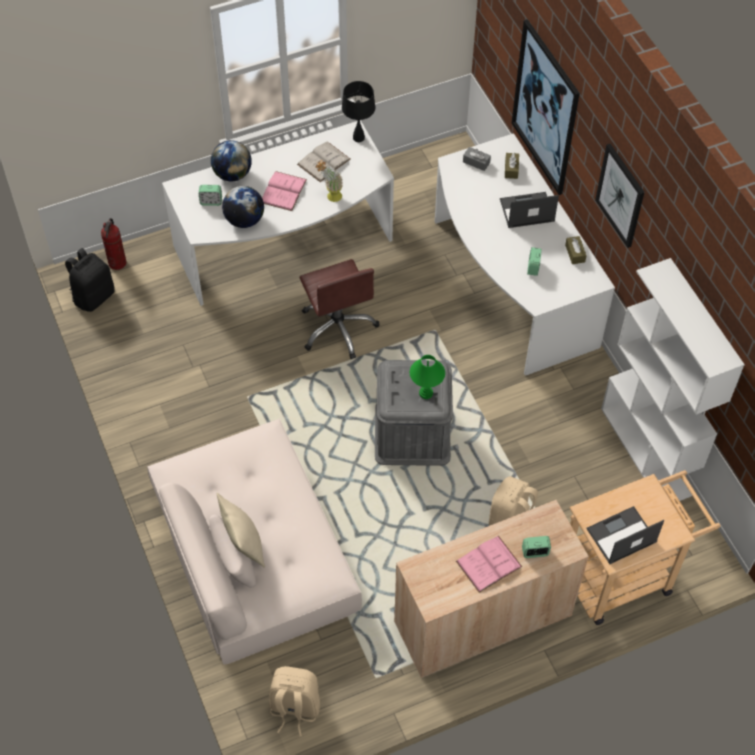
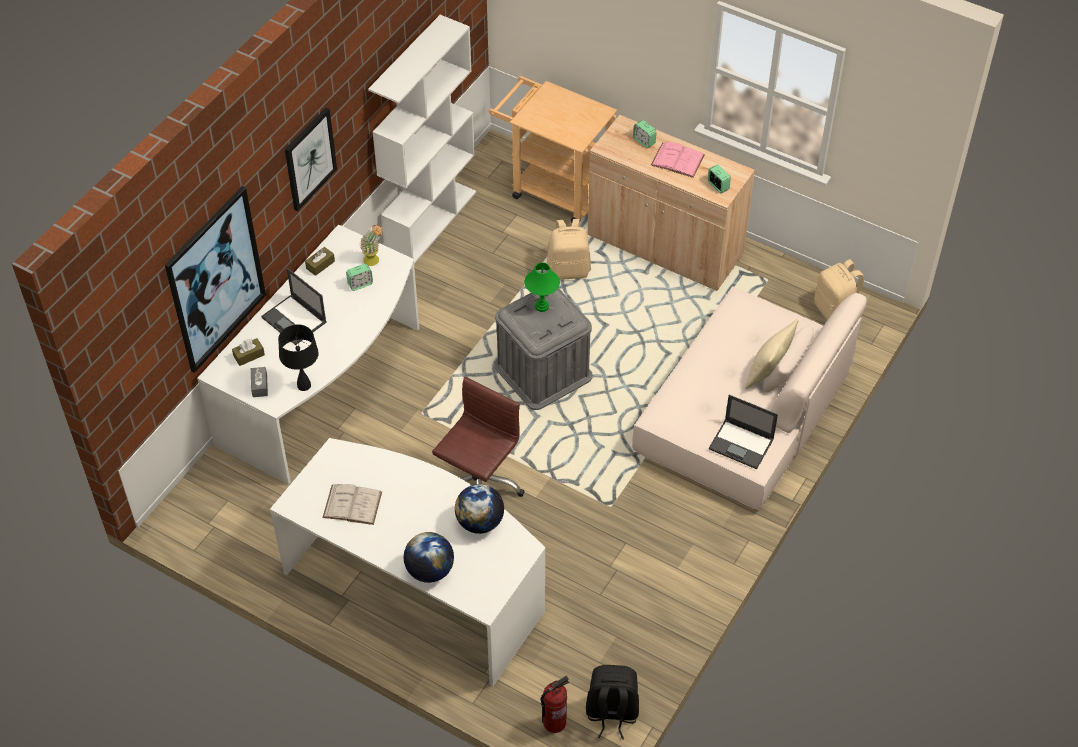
camera: 125 degrees left, 5 degrees down
alarm clock [199,185,222,206] -> alarm clock moved to [708,164,731,193]
pink book [262,171,307,211] -> none
potted plant [316,160,343,202] -> potted plant moved to [360,224,383,266]
black table lamp [342,81,375,142] -> black table lamp moved to [278,324,319,391]
laptop [586,506,664,564] -> laptop moved to [709,395,778,469]

